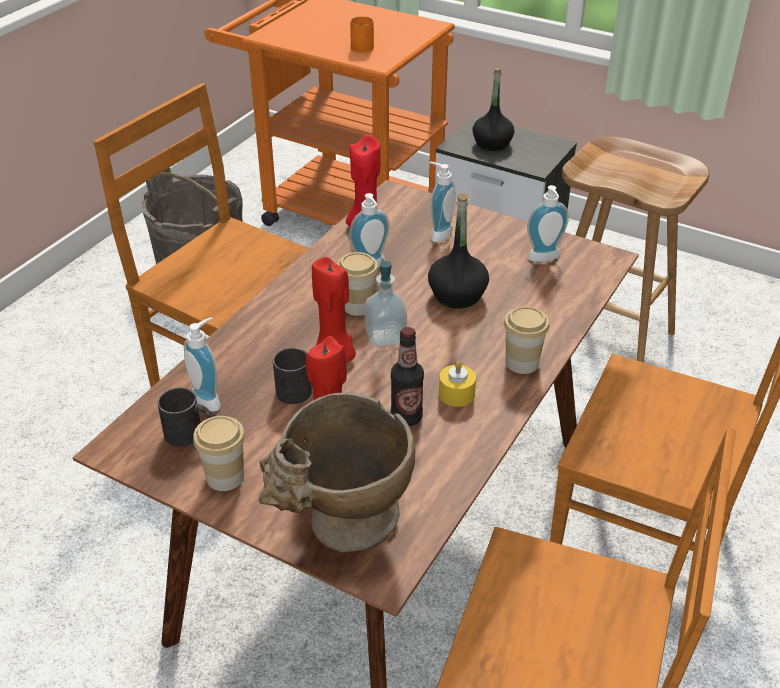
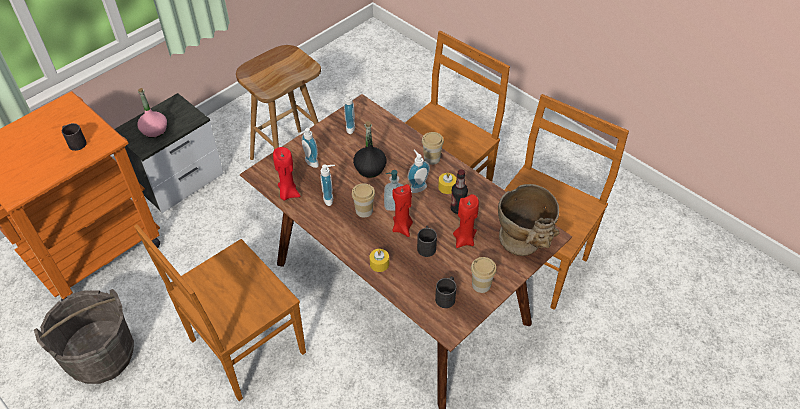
camera: 75 degrees left, 10 degrees up
soap dispenser [184,317,221,412] -> soap dispenser moved to [407,149,430,193]
orange mug [350,16,374,53] -> black mug [62,123,87,151]
black bottle [472,68,515,151] -> pink bottle [137,88,167,138]
none -> yellow candle [370,249,389,272]

